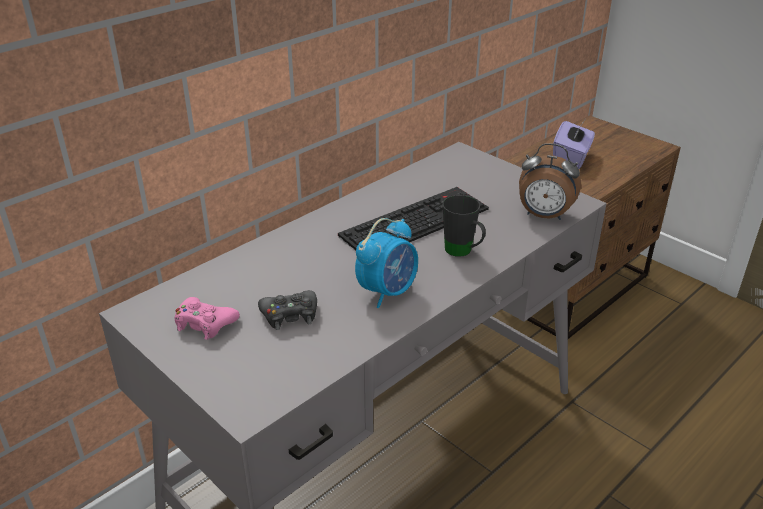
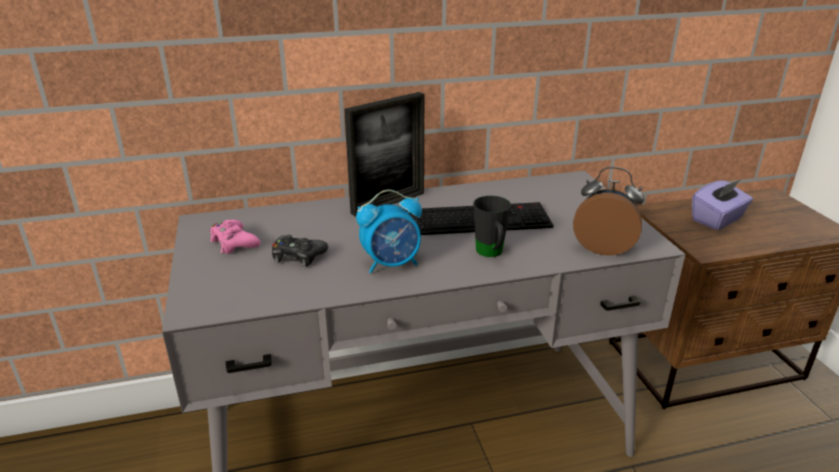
camera: 30 degrees right, 5 degrees down
alarm clock [519,143,581,220] -> alarm clock turned 150 degrees clockwise [573,167,644,256]
none -> picture frame [344,92,424,217]

